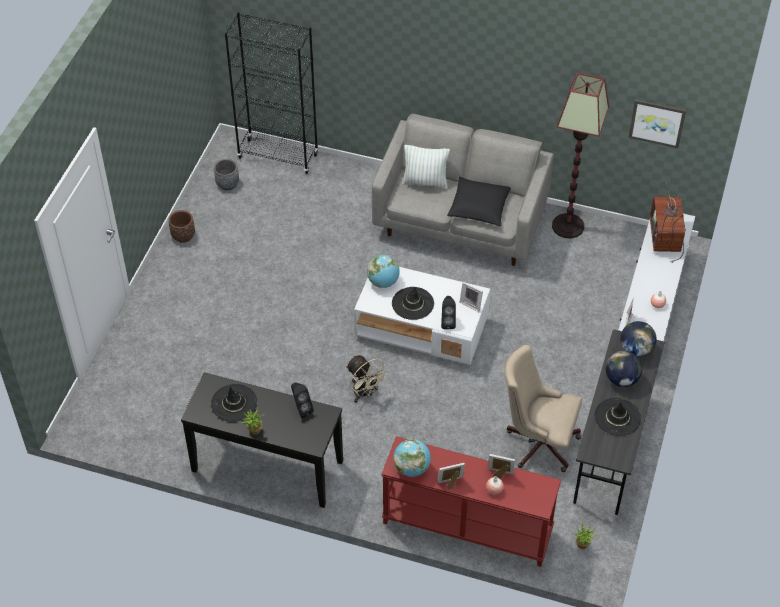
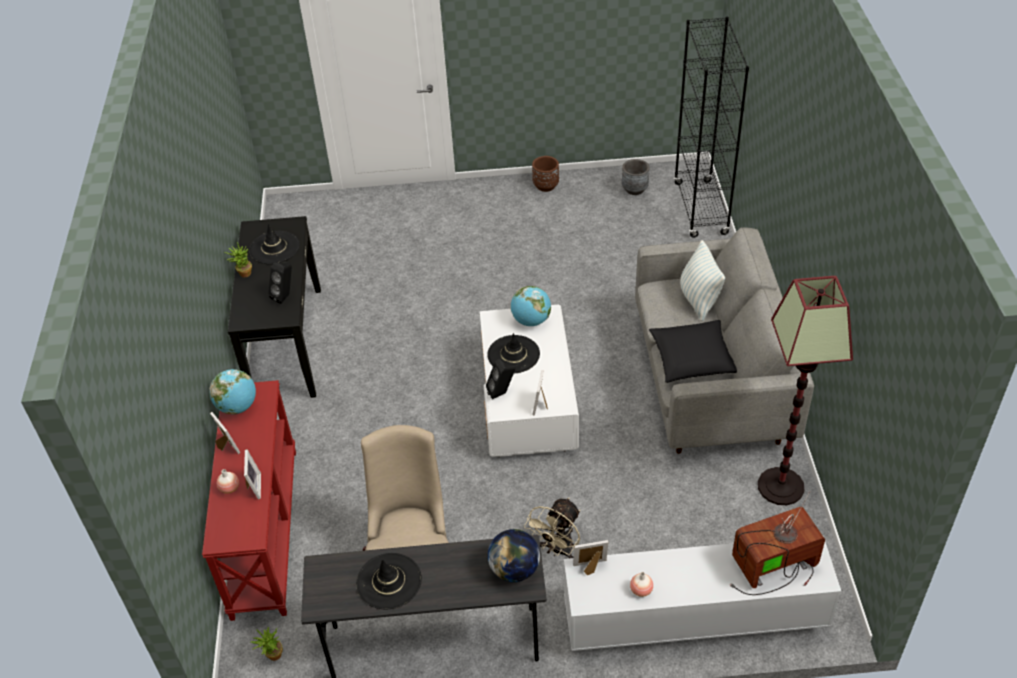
camera: 70 degrees right, 5 degrees down
beige fan [346,355,389,403] -> beige fan moved to [524,498,580,558]
globe [606,351,642,387] -> none
picture [629,99,686,148] -> none

